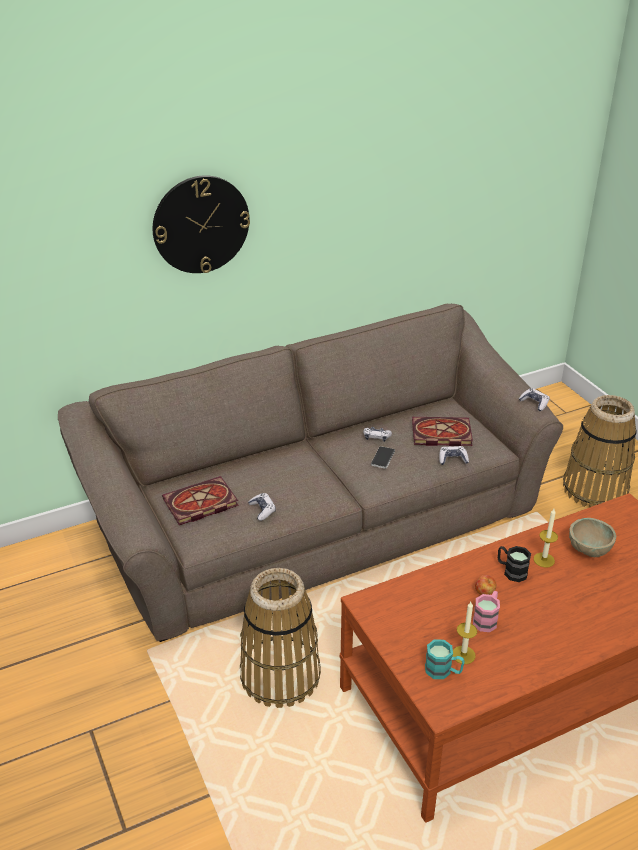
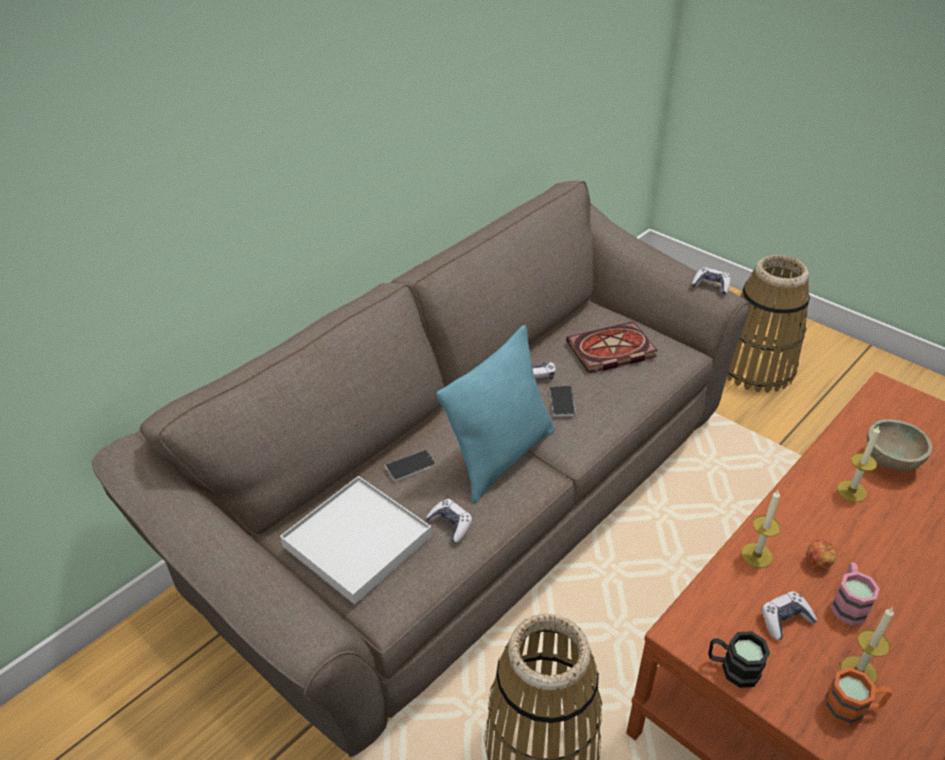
camera: 20 degrees left, 5 degrees up
wall clock [153,175,250,273] -> none
book [162,476,239,525] -> white tray [280,476,432,605]
turquoise mug [425,640,465,679] -> orange mug [823,667,892,728]
game controller [439,446,469,465] -> game controller moved to [761,591,817,640]
black mug [498,546,531,582] -> black mug moved to [708,631,770,688]
none -> phone [385,450,436,482]
none -> turquoise pillow [436,325,555,503]
none -> candle [742,489,780,568]

